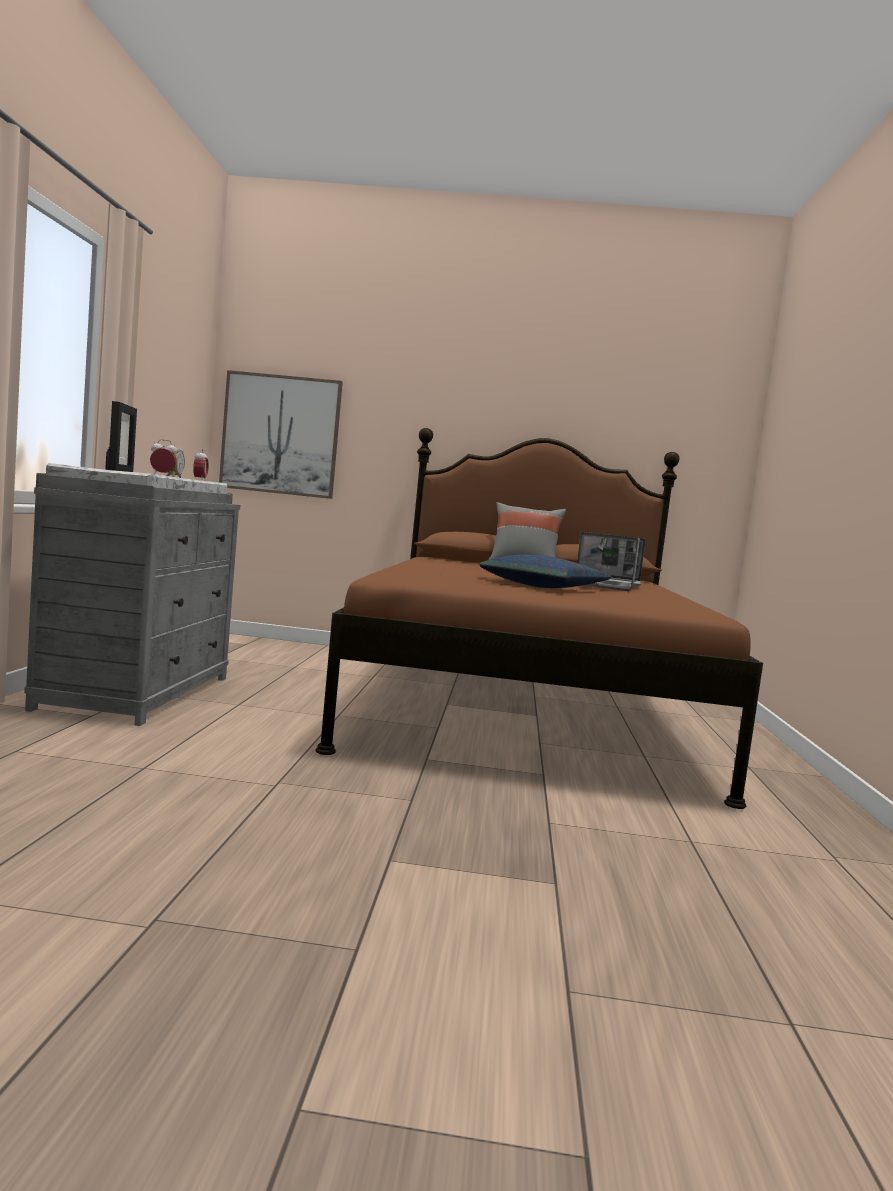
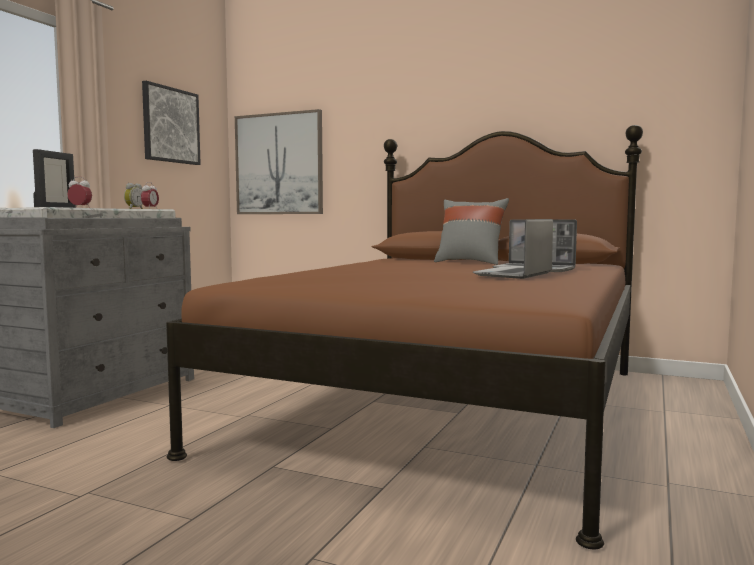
camera: 20 degrees right, 0 degrees up
blue pillow [479,555,611,588] -> none
none -> picture [142,81,201,165]

